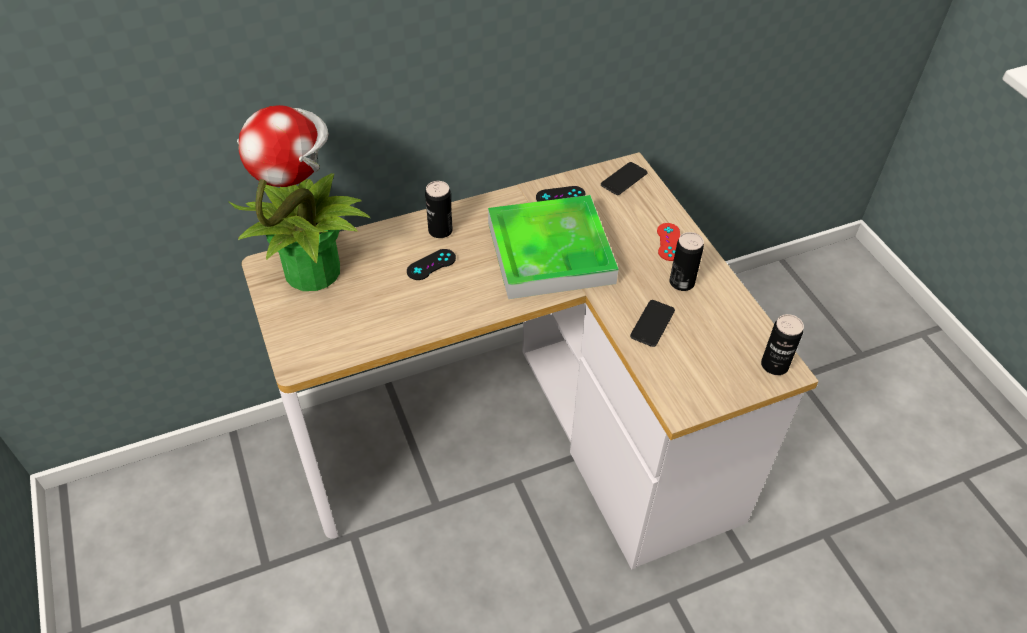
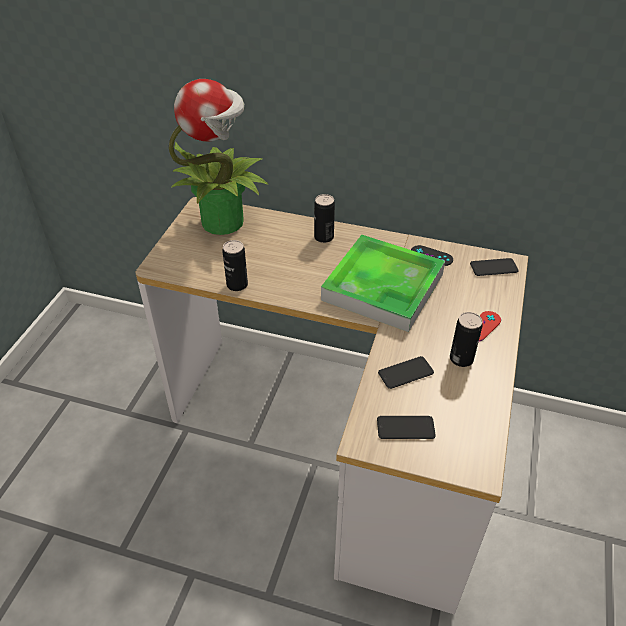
camera: 40 degrees right, 5 degrees down
black game controller [407,249,456,280] -> none
can [761,314,804,375] -> can moved to [222,240,248,291]
none -> phone [377,416,436,439]

